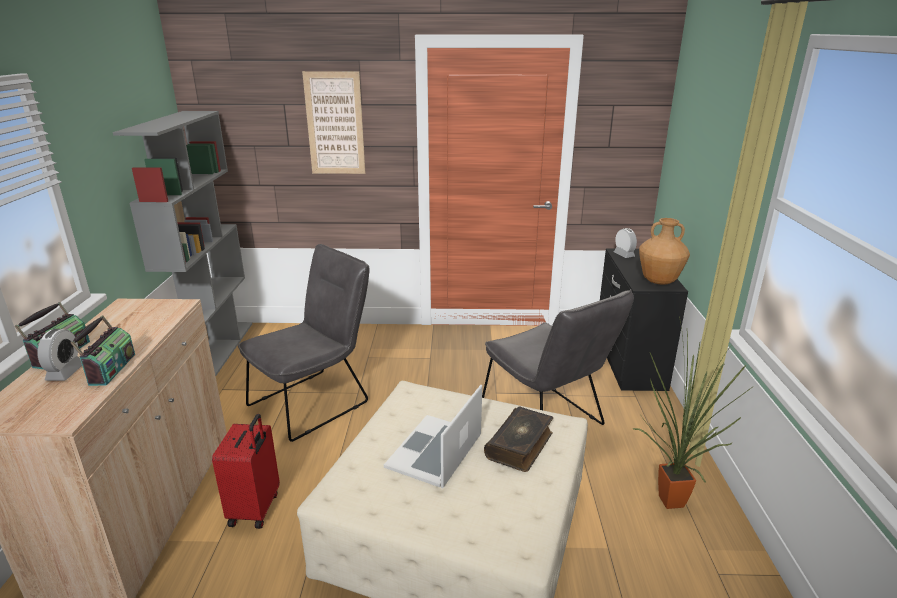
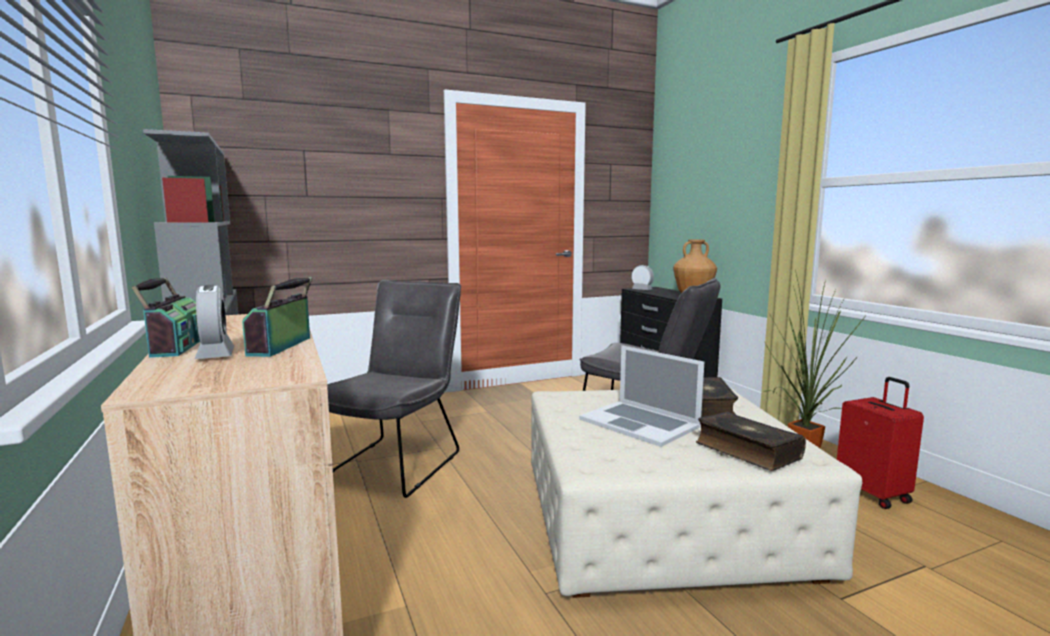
camera: 25 degrees left, 15 degrees down
radio [70,315,135,386] -> radio turned 150 degrees counterclockwise [242,277,312,357]
red suitcase [212,414,280,529] -> red suitcase moved to [837,377,924,509]
picture [302,71,365,174] -> none
laptop [384,385,482,488] -> laptop turned 45 degrees counterclockwise [579,345,704,447]
none -> book [696,412,806,471]

